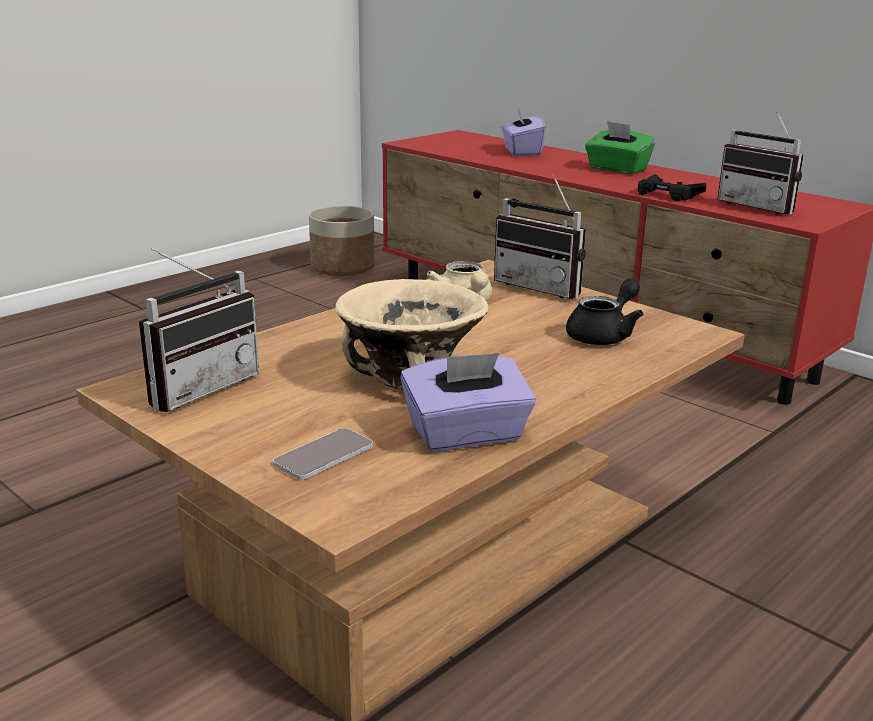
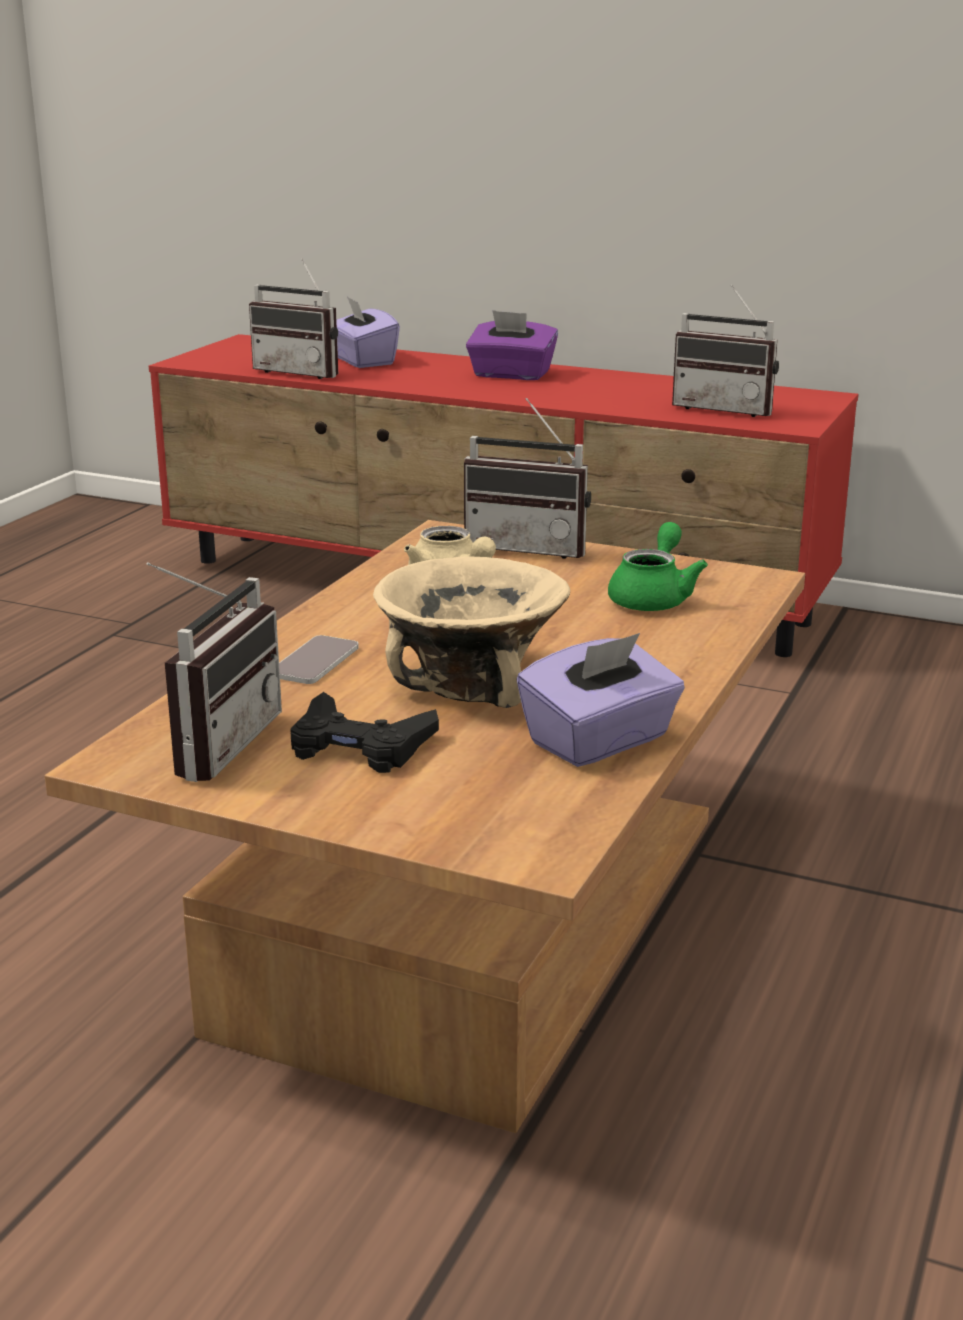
camera: 20 degrees left, 0 degrees up
phone [273,428,373,480] -> phone moved to [279,635,359,684]
planter [309,206,375,276] -> none
black teapot [566,278,644,345] -> green teapot [608,522,708,611]
green tissue box [585,121,655,174] -> purple tissue box [466,310,558,380]
black game controller [638,174,706,202] -> black game controller moved to [290,692,439,773]
none -> radio [249,259,338,379]

